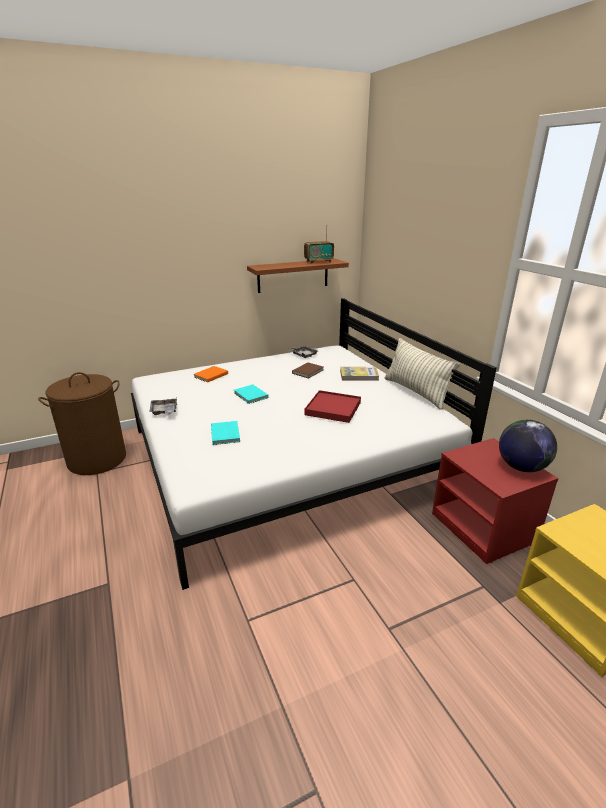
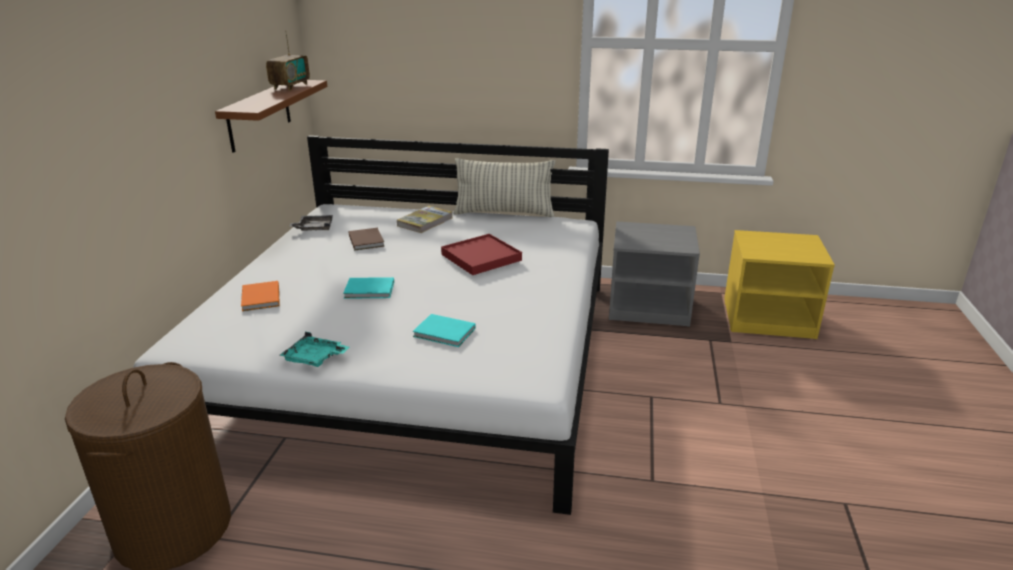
camera: 55 degrees left, 0 degrees up
grey tray [149,399,177,415] -> turquoise tray [280,332,350,367]
red nightstand [432,438,558,564] -> grey nightstand [609,221,700,327]
globe [499,420,557,472] -> none

